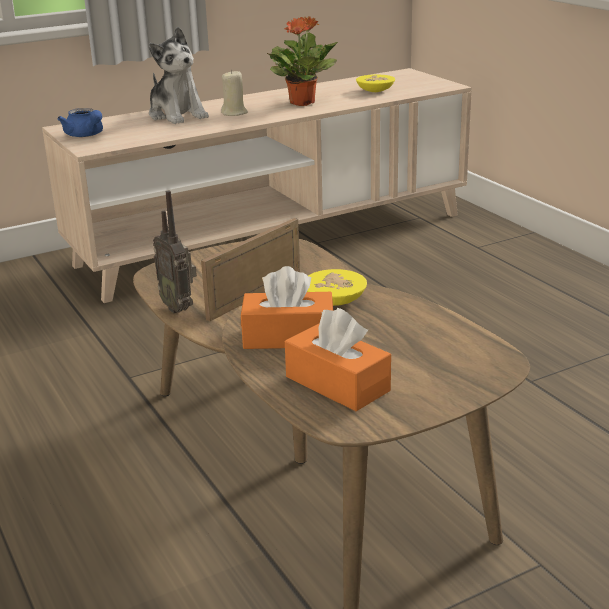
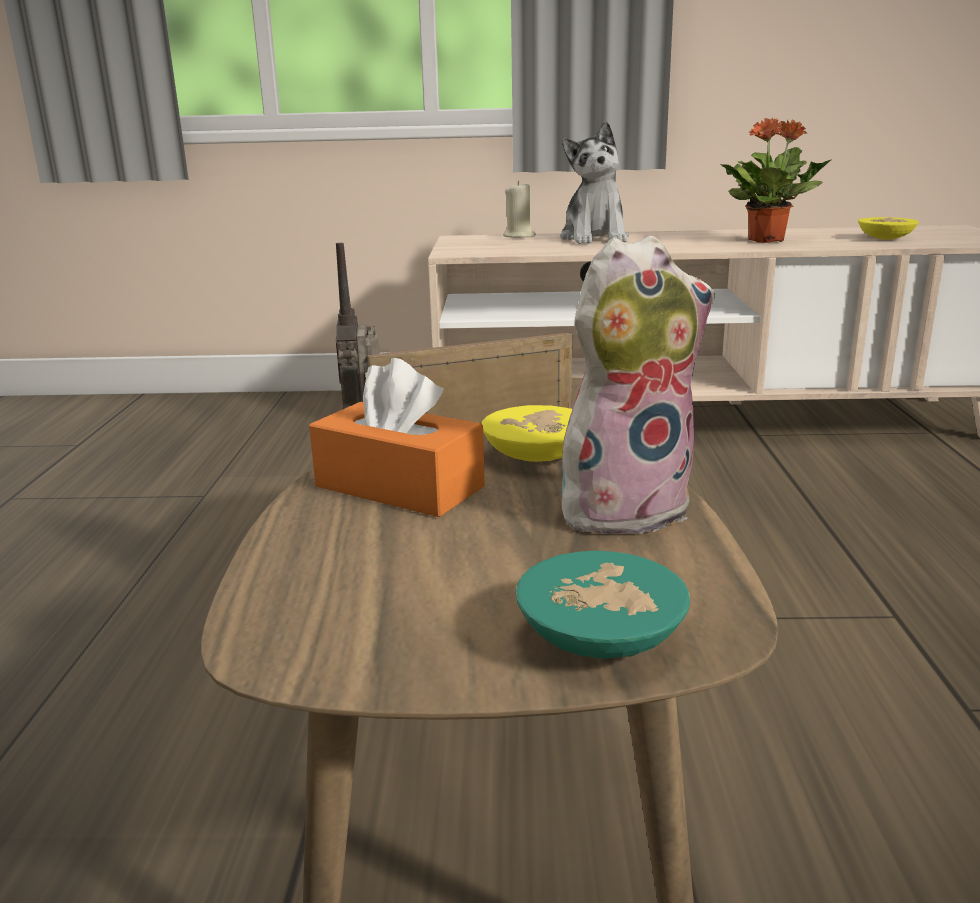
camera: 30 degrees right, 5 degrees down
blue teapot [57,108,103,137] -> none
beige candle [221,70,248,116] -> beige candle moved to [503,181,536,238]
orange tissue box [285,308,391,411] -> none
none -> turquoise bowl [516,551,690,659]
none -> plush toy [562,235,715,534]

